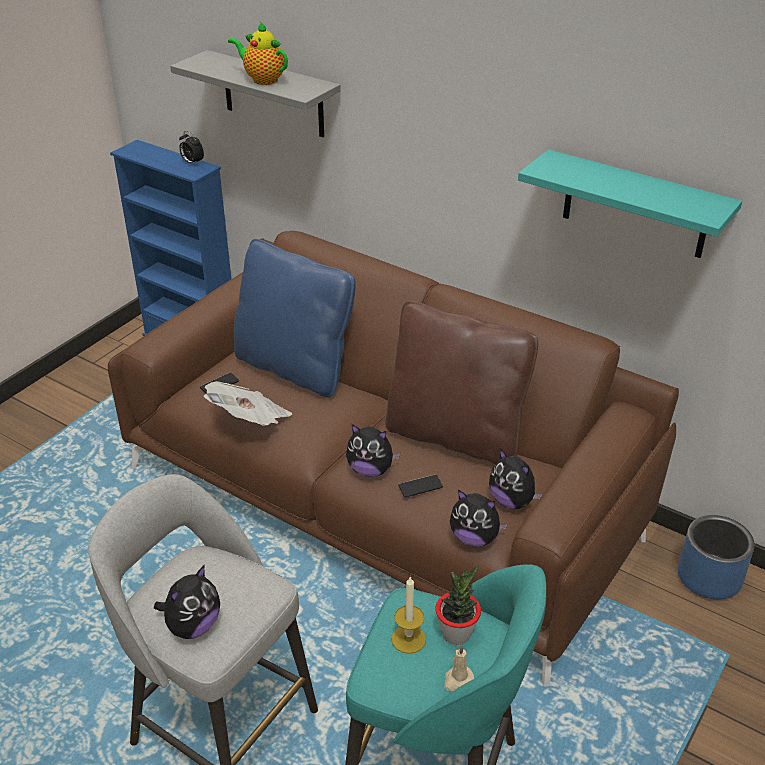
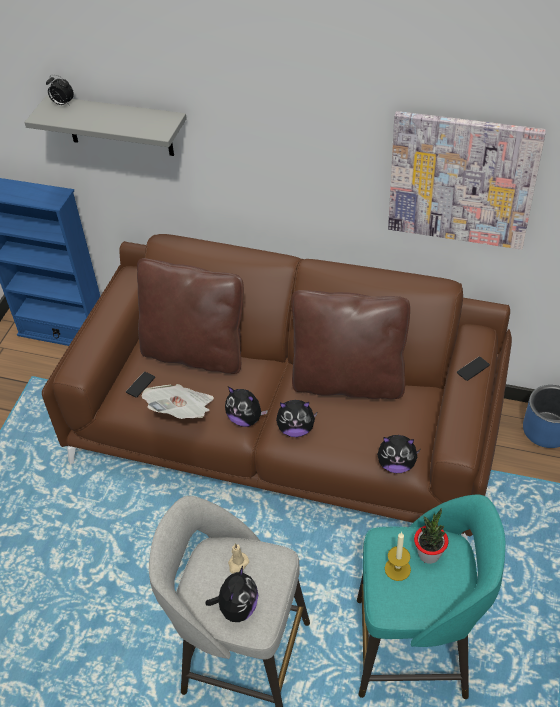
camera: 15 degrees left, 10 degrees up
alarm clock [179,131,204,165] -> alarm clock moved to [46,75,74,106]
teapot [228,21,288,85] -> none
blue pillow [234,239,356,397] -> brown pillow [137,258,244,374]
phone [398,475,443,497] -> phone moved to [457,356,490,381]
beige candle [444,645,474,691] -> beige candle moved to [228,543,249,573]
plush toy [489,449,543,509] -> plush toy moved to [225,387,268,427]
turquoise shelf [518,150,742,258] -> picture [388,111,546,250]

